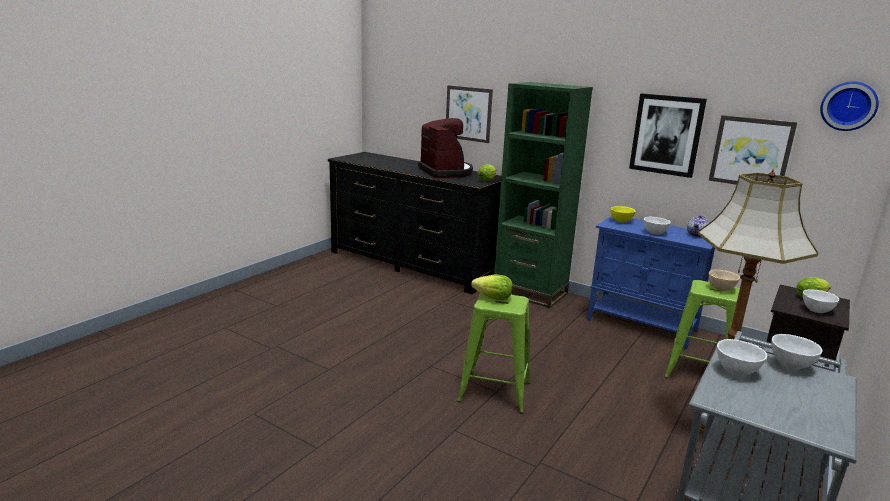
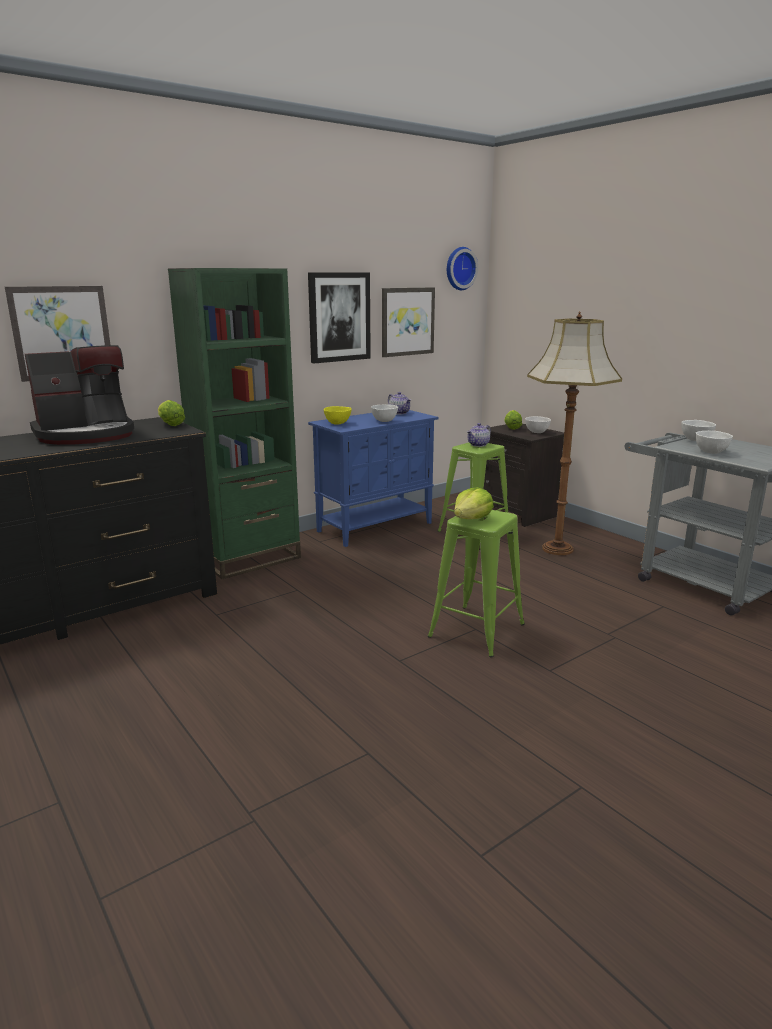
camera: 70 degrees left, 0 degrees up
coffee machine [418,118,473,178] -> coffee machine turned 150 degrees clockwise [25,345,134,445]
beige bowl [709,270,740,291] -> teapot [467,423,491,447]

